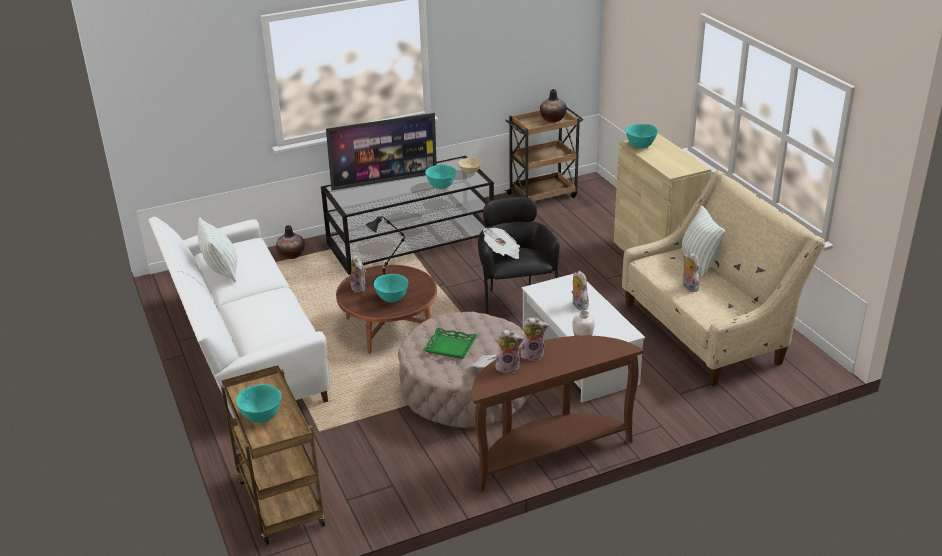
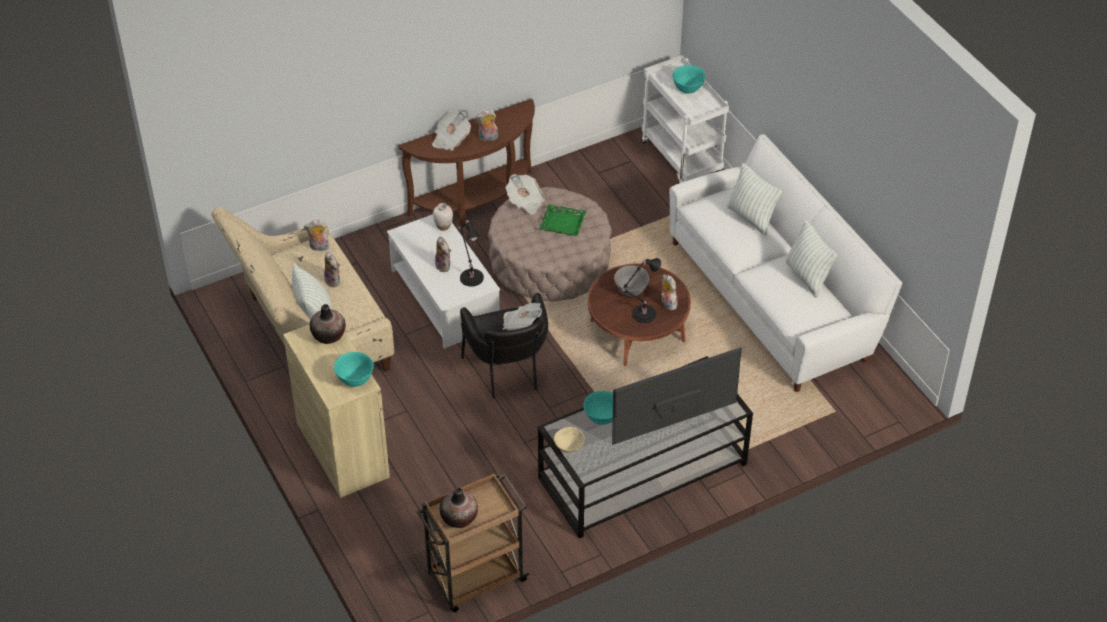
camera: 175 degrees right, 15 degrees up
brown cart [221,365,325,545] -> white cart [641,55,729,183]
vase [276,225,305,259] -> vase moved to [310,304,346,344]
turquoise bowl [374,274,409,303] -> grey bowl [614,265,649,297]
plush toy [495,329,524,373] -> plush toy moved to [304,220,330,251]
none -> newspaper [432,111,471,151]
none -> black table lamp [458,220,484,287]
none -> pillow [727,163,782,236]

